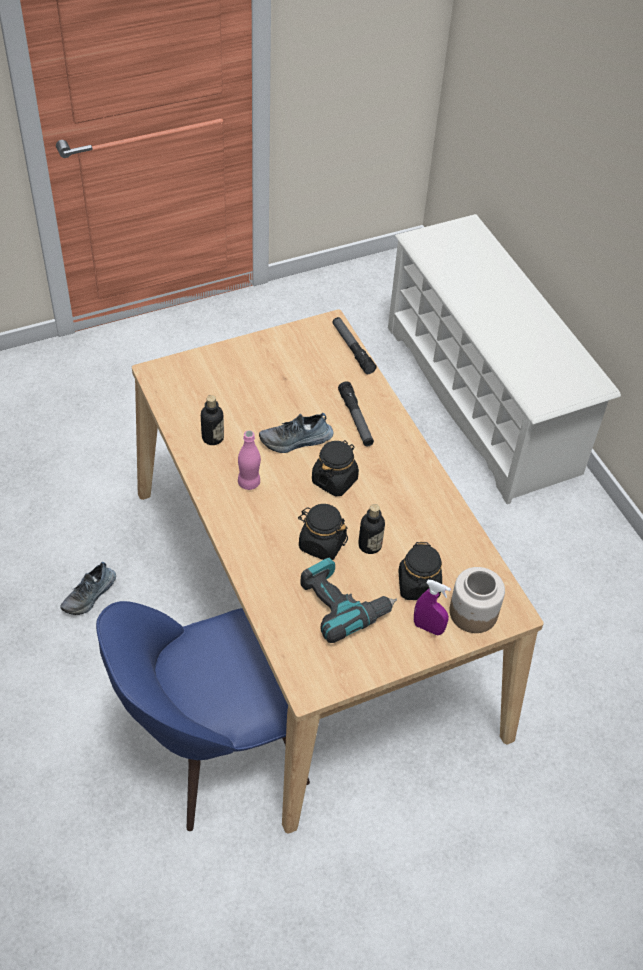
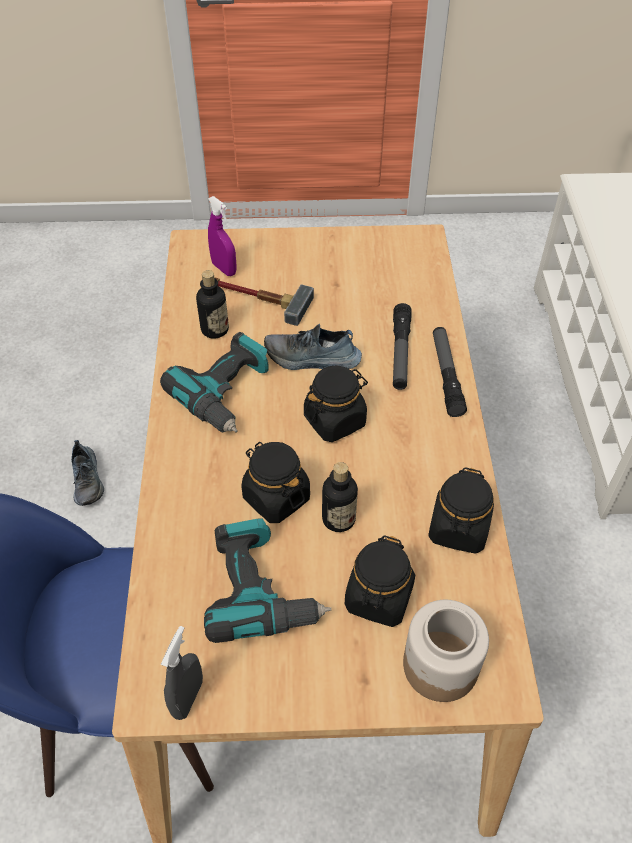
camera: 25 degrees right, 0 degrees up
shoe [60,562,116,615] -> shoe turned 75 degrees counterclockwise [71,440,104,506]
pink bottle [238,430,261,490] -> power drill [160,332,269,433]
flashlight [333,317,376,374] -> flashlight moved to [433,327,467,417]
purple spray bottle [414,580,451,635] -> purple spray bottle moved to [208,196,237,276]
none -> grey spray bottle [161,626,203,720]
none -> hammer [214,277,314,326]
none -> black jar [428,467,494,554]

